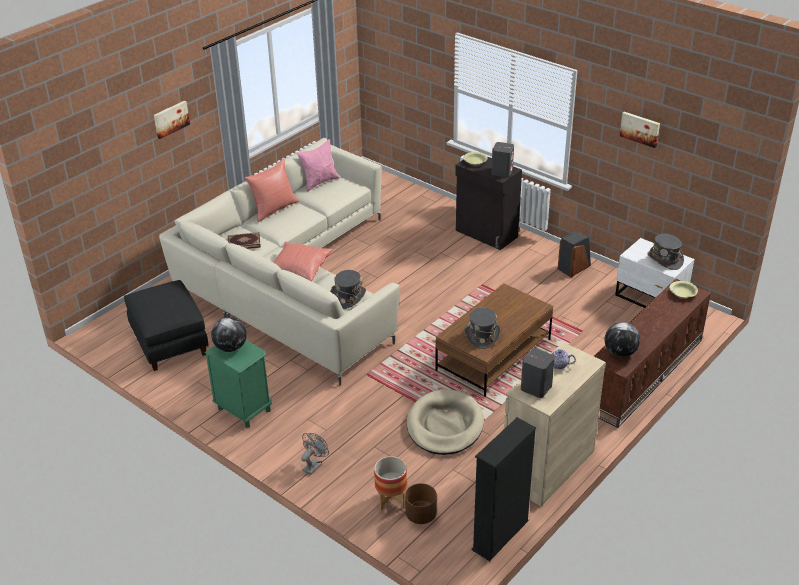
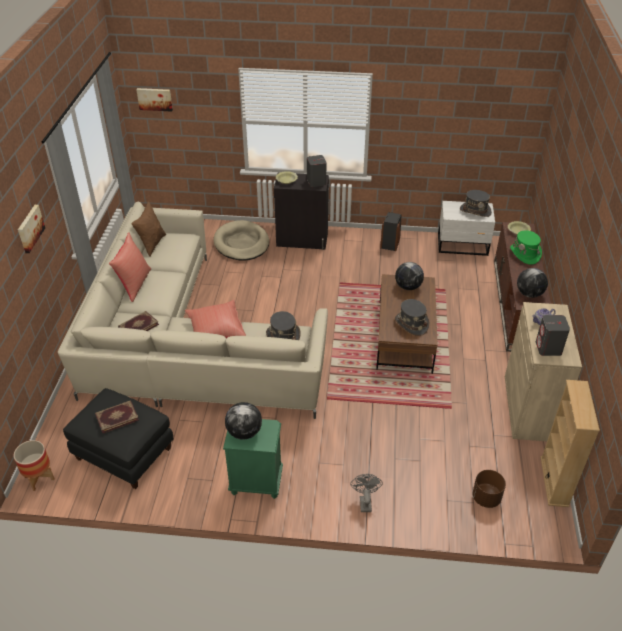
camera: 35 degrees left, 5 degrees up
pink pillow [297,139,340,192] -> brown pillow [132,201,166,257]
planter [374,456,407,510] -> planter moved to [14,440,55,491]
beige dog bed [407,390,484,455] -> beige dog bed moved to [214,220,269,261]
black bookcase [471,417,536,561] -> beige bookcase [541,380,600,507]
picture [620,112,660,148] -> picture moved to [136,88,173,112]
none -> book [95,400,139,433]
none -> globe [395,262,424,290]
none -> green hat [510,230,542,265]

